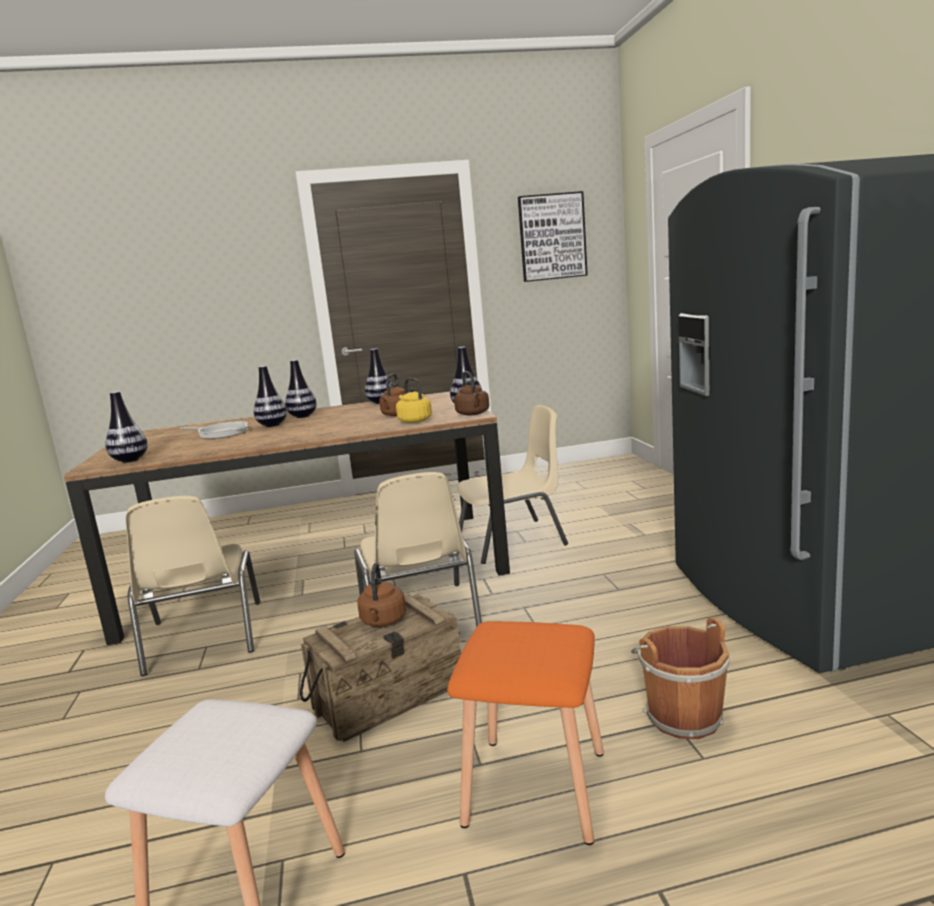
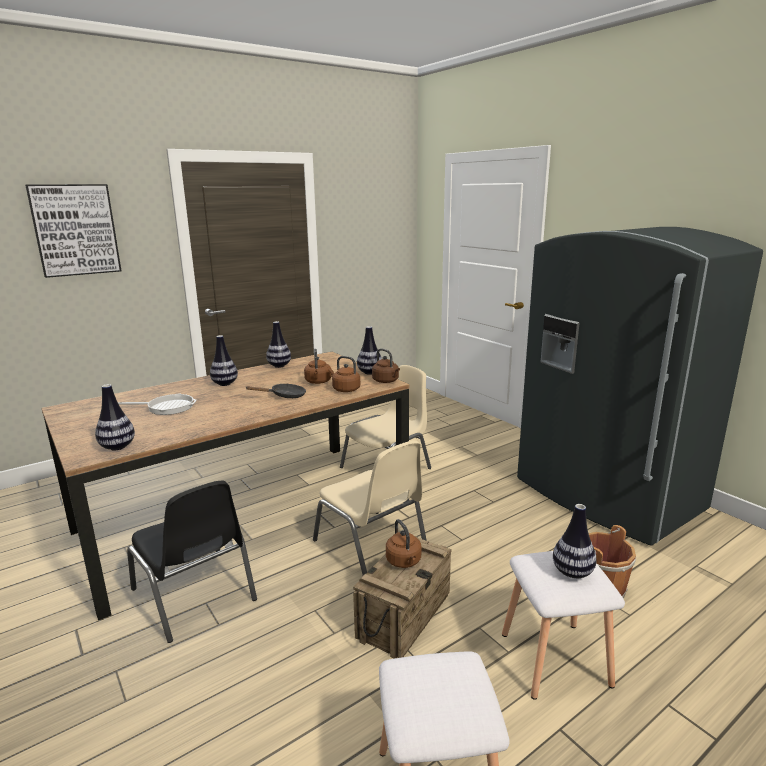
camera: 25 degrees left, 5 degrees up
beige chair [125,496,260,676] -> black chair [127,481,257,643]
vase [254,366,287,427] -> vase moved to [553,504,597,578]
yellow kettle [396,378,432,423] -> brown kettle [328,356,360,392]
orange stool [447,621,604,845] -> white stool [502,551,625,700]
picture [518,191,588,282] -> picture moved to [25,184,121,278]
none -> black frying pan [245,384,306,398]

